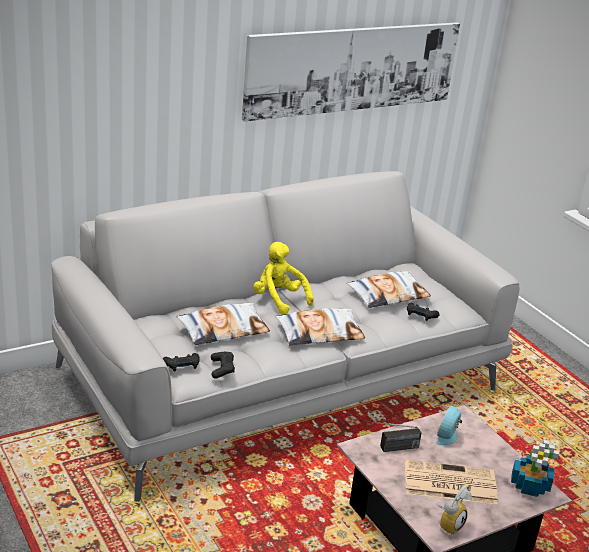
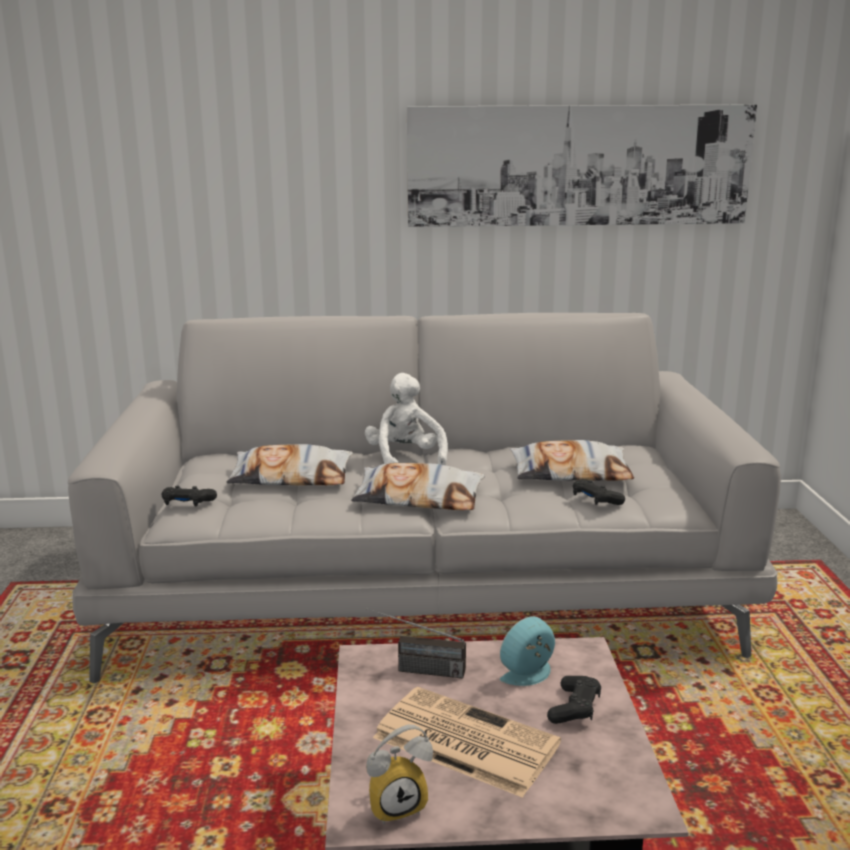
camera: 30 degrees right, 10 degrees down
black game controller [211,352,235,379] -> black game controller moved to [547,676,601,724]
yellow plush toy [254,242,314,315] -> white plush toy [365,373,448,465]
potted plant [511,440,559,497] -> none

